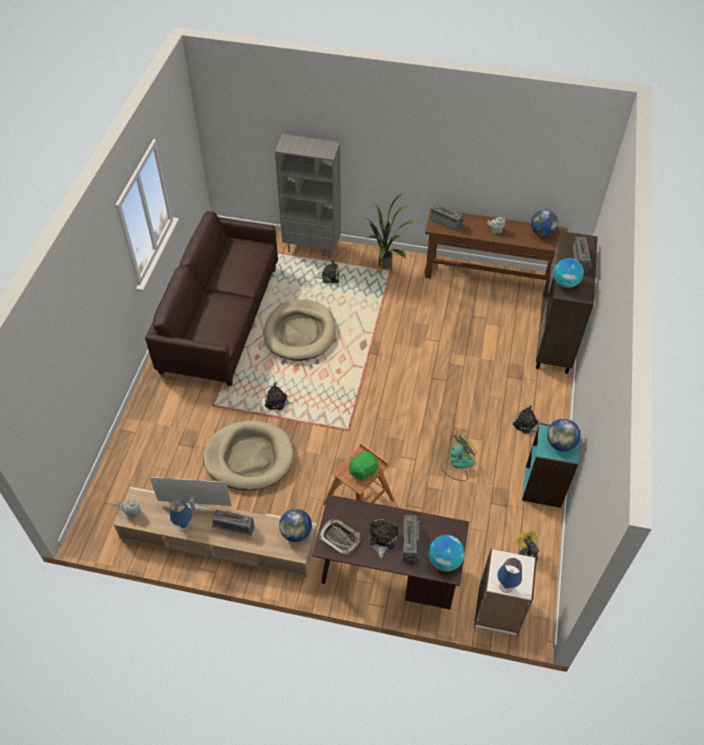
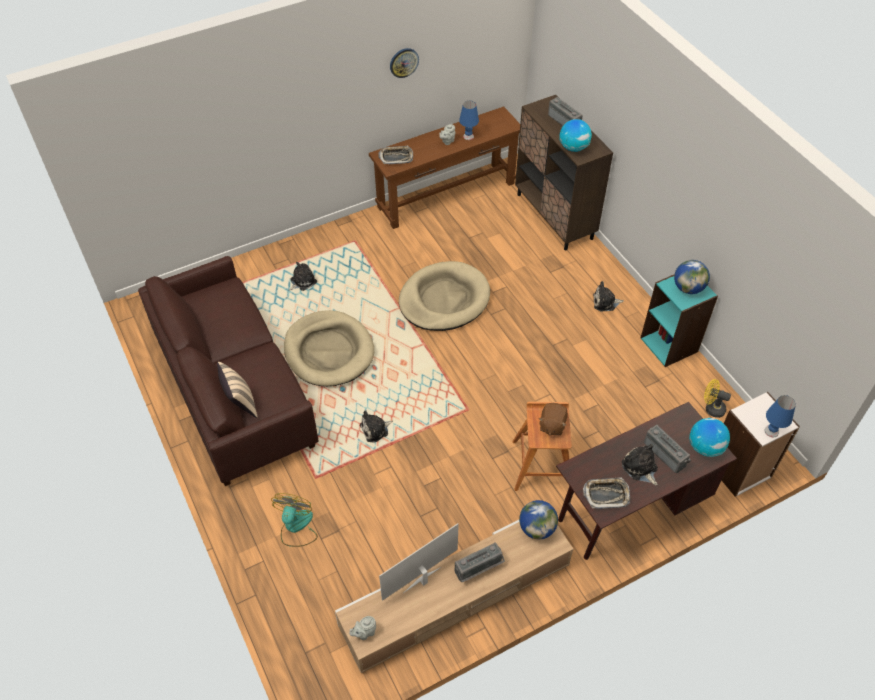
camera: 40 degrees left, 0 degrees up
blue table lamp [170,499,192,532] -> blue table lamp moved to [459,101,479,140]
beige dog bed [203,421,294,490] -> beige dog bed moved to [399,261,490,331]
grey bookcase [275,134,341,259] -> none
green plush toy [349,451,379,481] -> brown plush toy [539,403,568,435]
potted plant [363,195,420,273] -> none
radio [430,203,464,231] -> tray [378,146,413,164]
fan [442,431,476,481] -> fan moved to [271,493,318,547]
globe [531,209,558,236] -> none
none -> beige pillow [217,362,257,418]
none -> wall clock [390,48,419,78]

